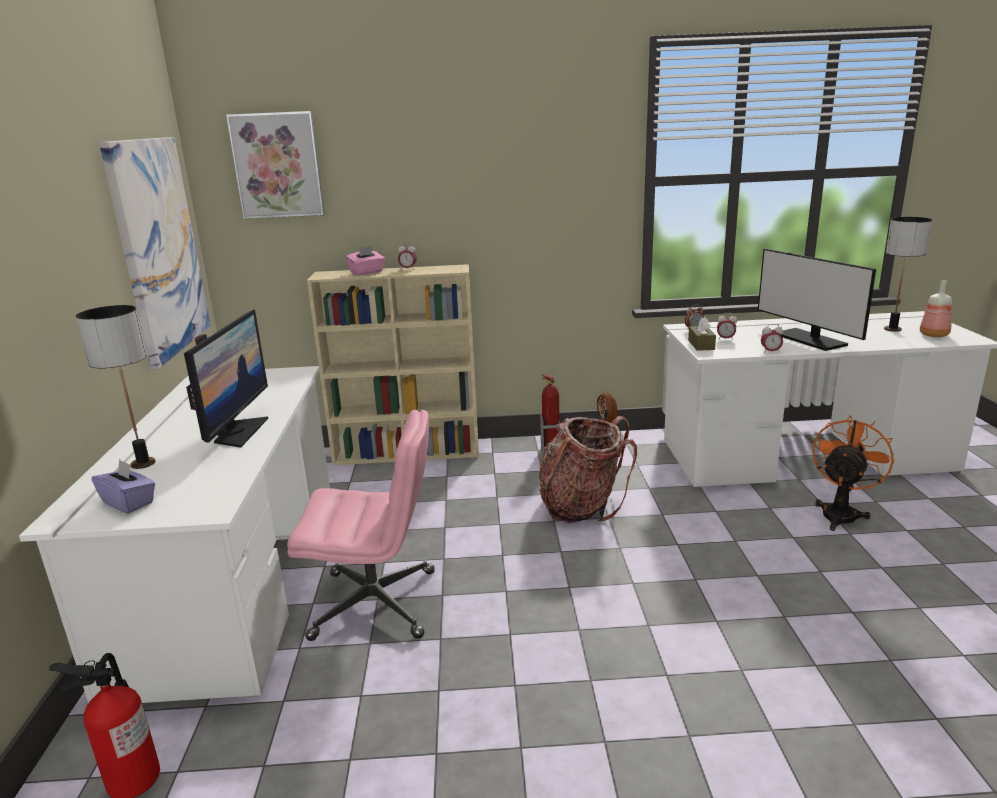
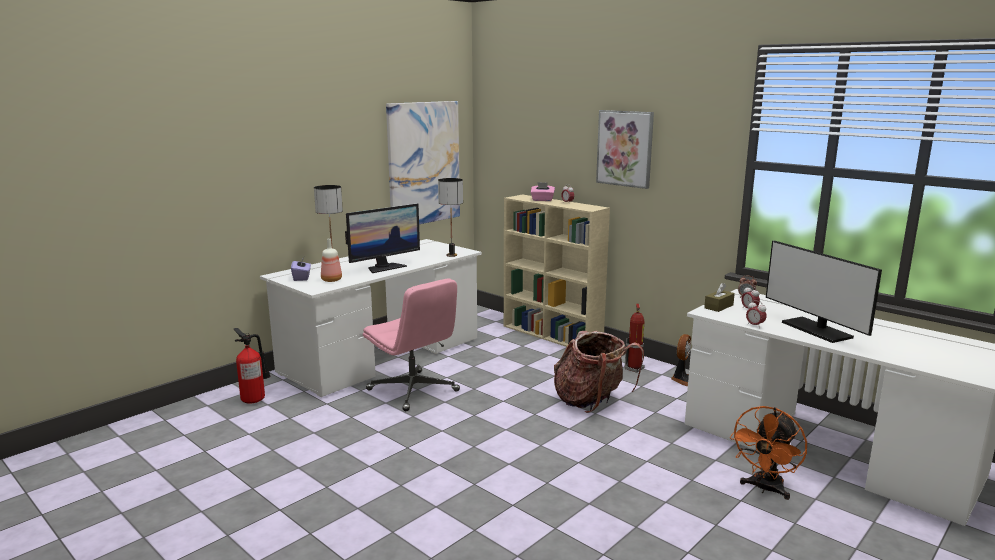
camera: 45 degrees right, 5 degrees down
picture [226,111,325,219] -> picture moved to [596,110,654,189]
monitor [758,249,876,351] -> monitor turned 45 degrees counterclockwise [766,240,882,343]
orange fan [812,415,895,531] -> orange fan turned 135 degrees clockwise [730,406,807,500]
table lamp [884,217,933,332] -> table lamp moved to [438,178,463,257]
bottle [920,280,952,337] -> bottle moved to [321,238,342,282]

